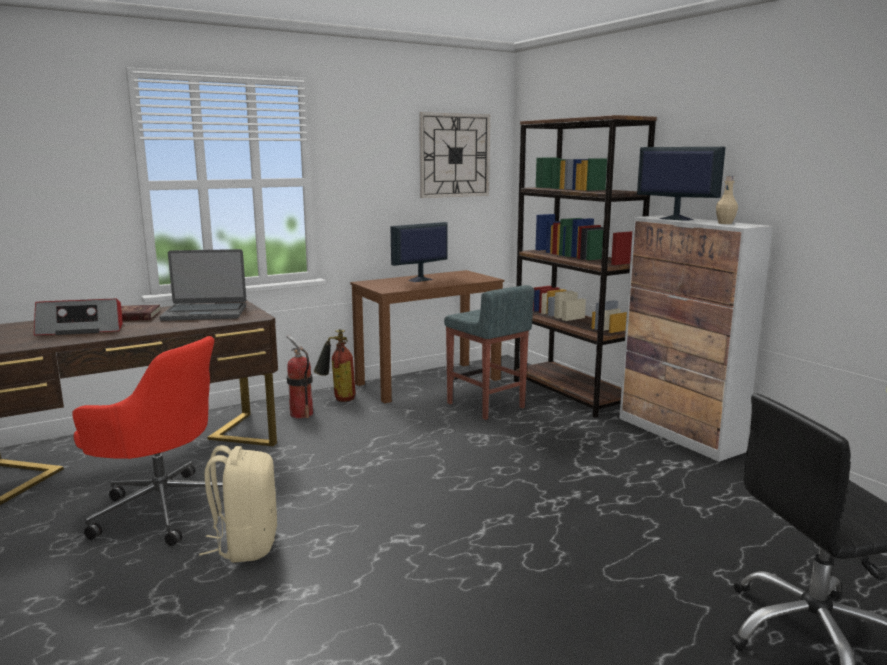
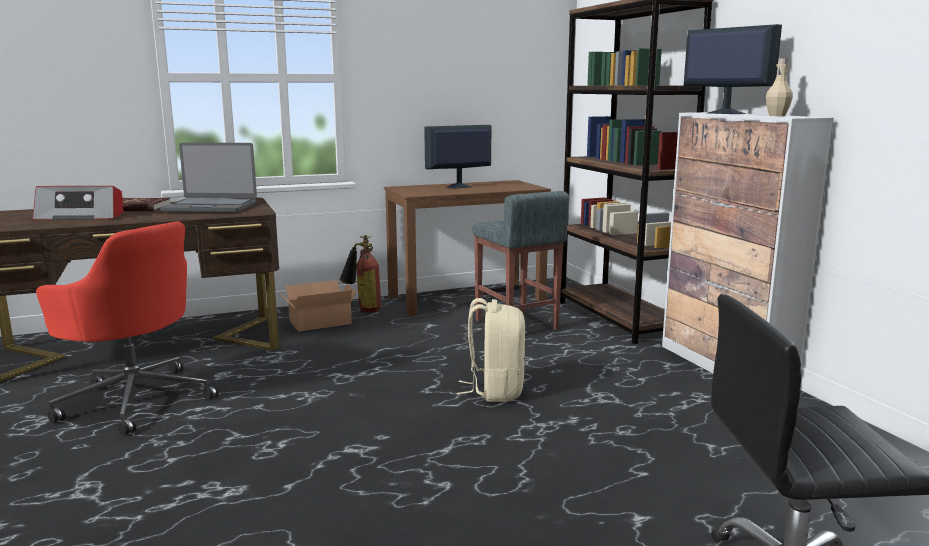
camera: 10 degrees right, 0 degrees up
beige backpack [199,445,277,563] -> beige backpack moved to [457,298,525,402]
fire extinguisher [287,335,313,419] -> cardboard box [280,280,357,332]
wall clock [419,112,490,198] -> none

